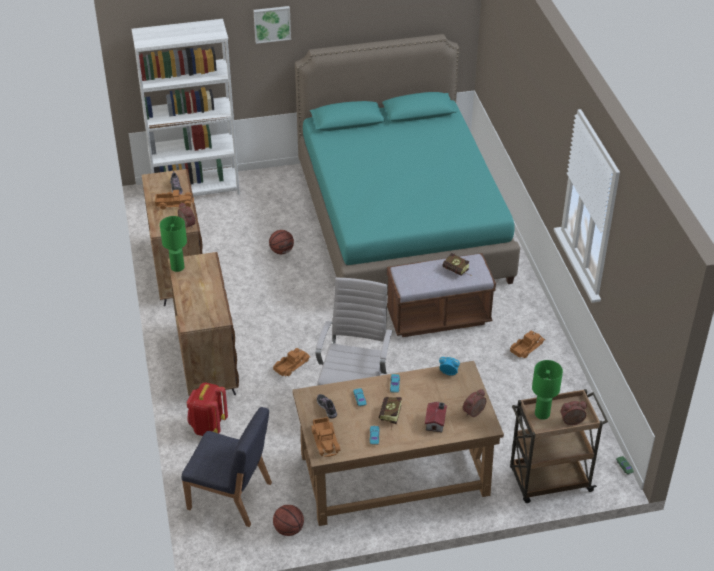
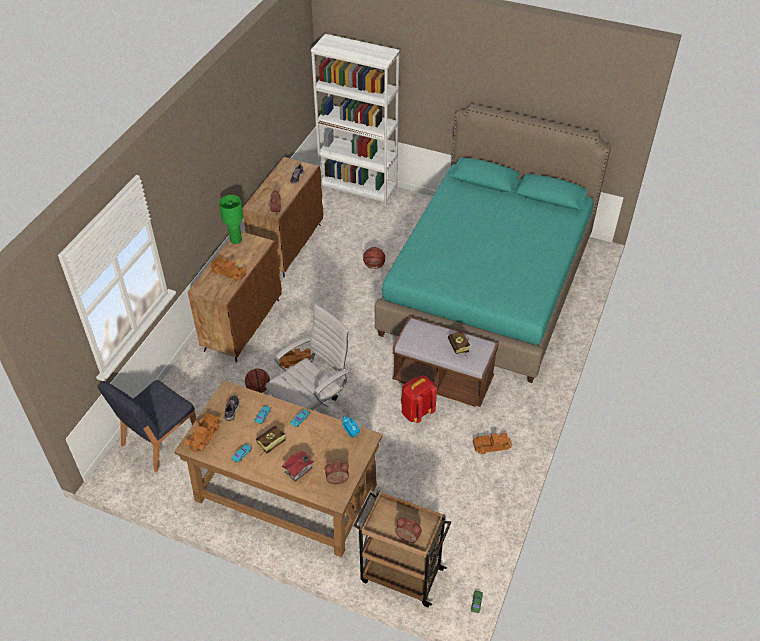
camera: 35 degrees right, 5 degrees up
toy truck [155,190,194,209] -> toy truck moved to [210,257,247,282]
blue chair [181,407,272,527] -> blue chair turned 75 degrees clockwise [98,380,196,472]
red backpack [187,383,228,436] -> red backpack moved to [401,375,437,423]
picture [253,6,291,44] -> none
basketball [273,505,304,536] -> basketball moved to [245,368,270,393]
green table lamp [532,360,563,420] -> none

